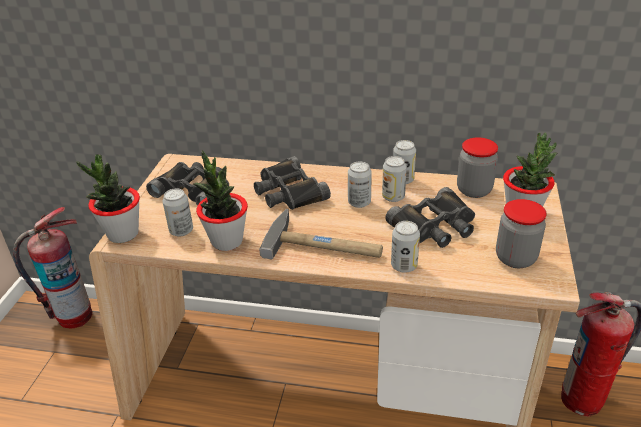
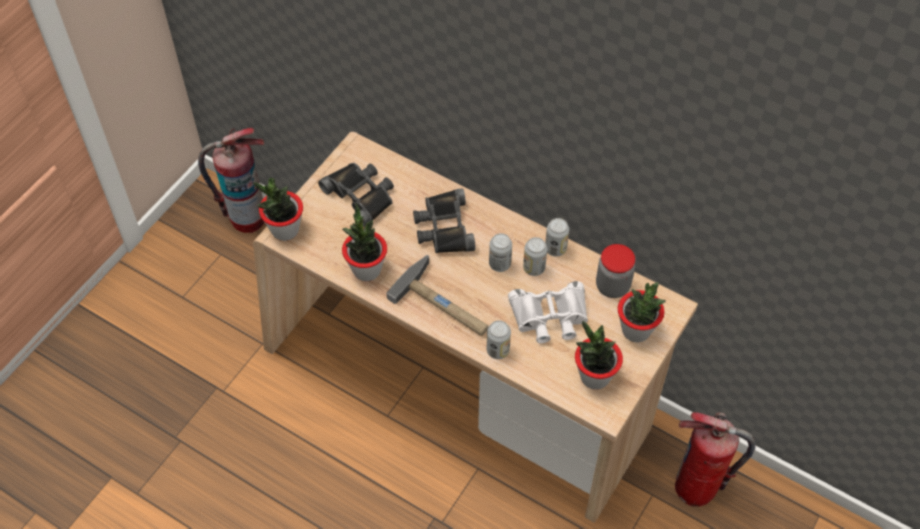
camera: 20 degrees right, 20 degrees up
can [162,188,193,236] -> none
black binoculars [385,187,475,248] -> white binoculars [508,281,588,343]
jar [496,199,547,268] -> potted plant [575,321,623,390]

